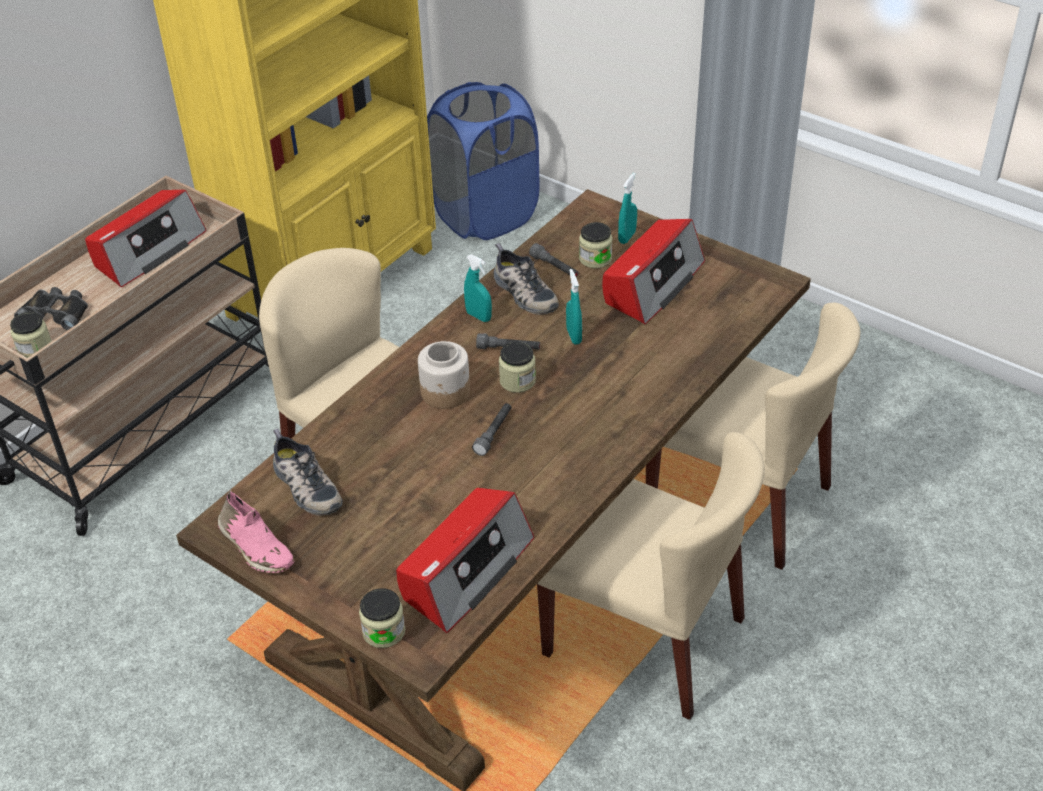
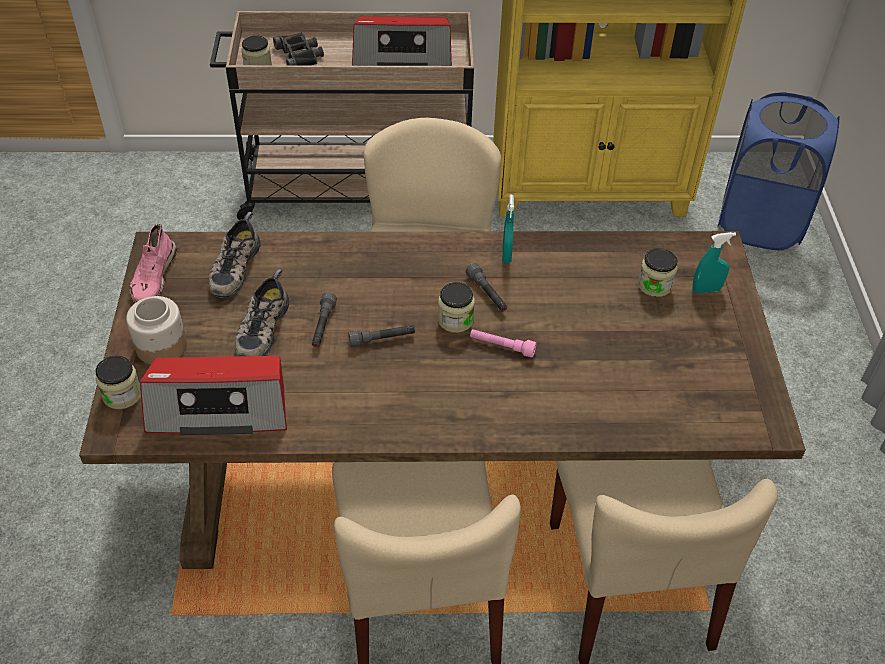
camera: 50 degrees right, 5 degrees up
jar [418,341,470,409] -> jar moved to [126,296,187,365]
shoe [494,243,559,315] -> shoe moved to [235,269,290,356]
grey flashlight [529,243,579,277] -> grey flashlight moved to [312,292,337,347]
turquoise spray bottle [566,269,582,345] -> none
radio [602,219,705,324] -> none
none -> pink flashlight [470,329,537,358]

